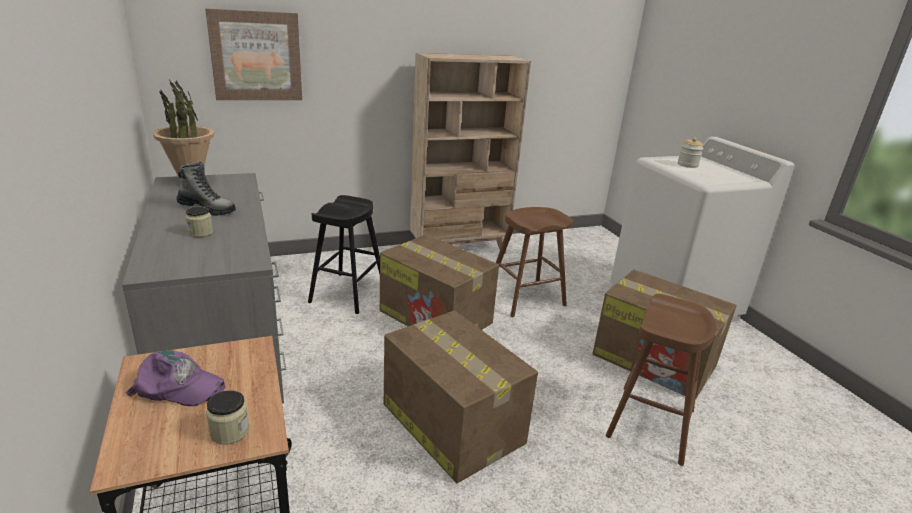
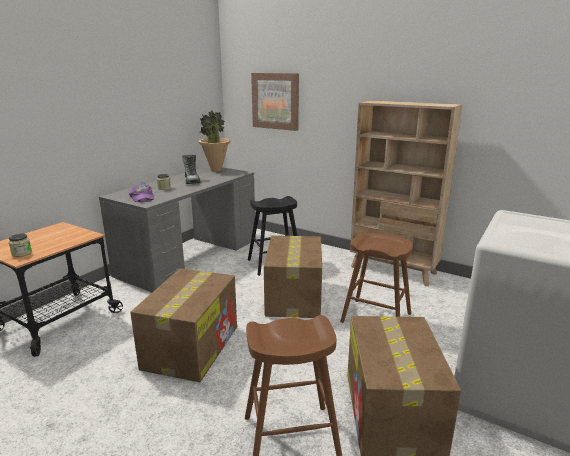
camera: 55 degrees right, 5 degrees down
purple cap [126,351,226,406] -> purple cap moved to [129,182,154,202]
jar [678,137,703,168] -> none

